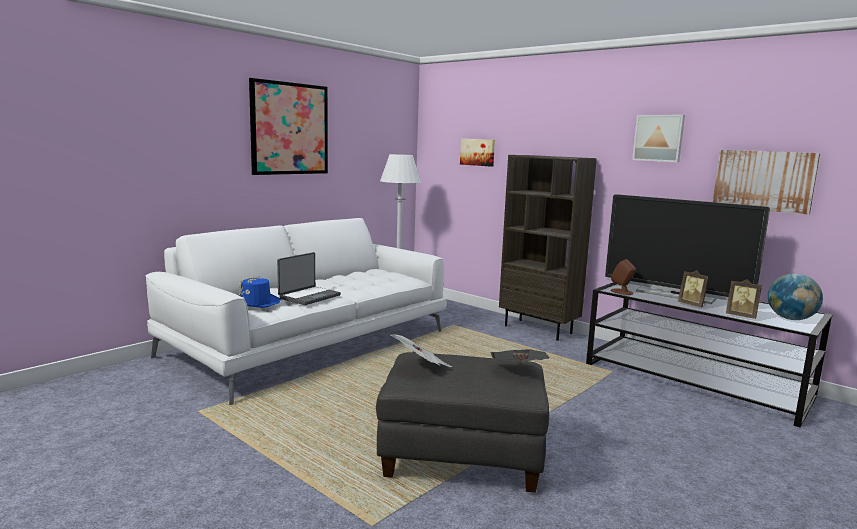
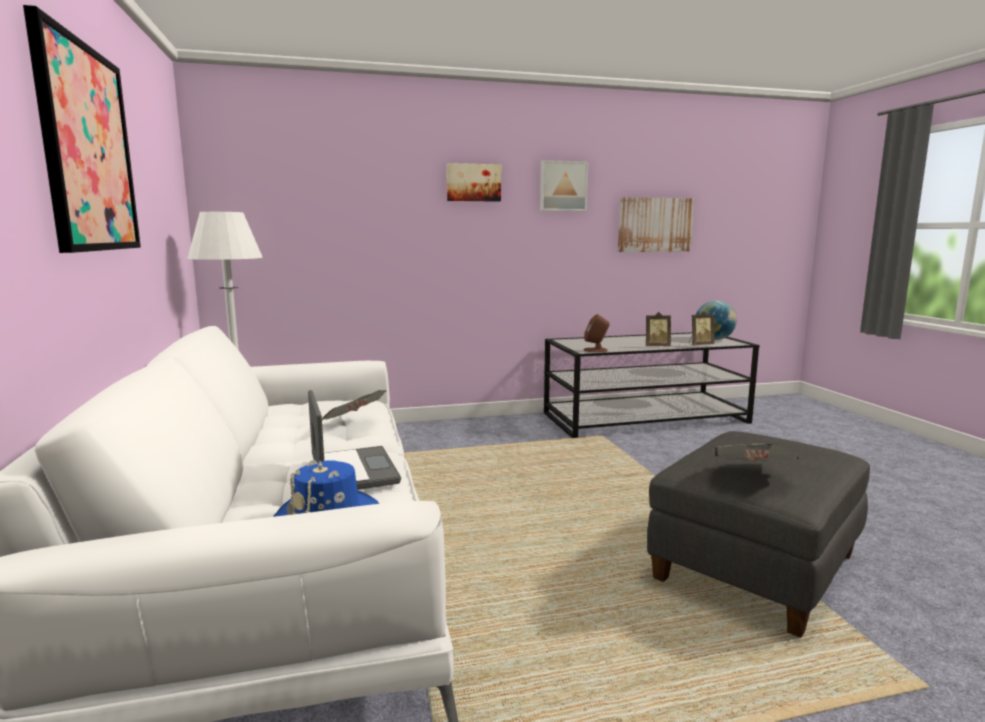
camera: 55 degrees left, 0 degrees up
picture [460,139,495,167] -> picture moved to [447,163,501,202]
newspaper [490,349,549,362] -> newspaper moved to [322,390,387,420]
brown bookcase [499,155,597,341] -> none
television [605,194,770,304] -> none

